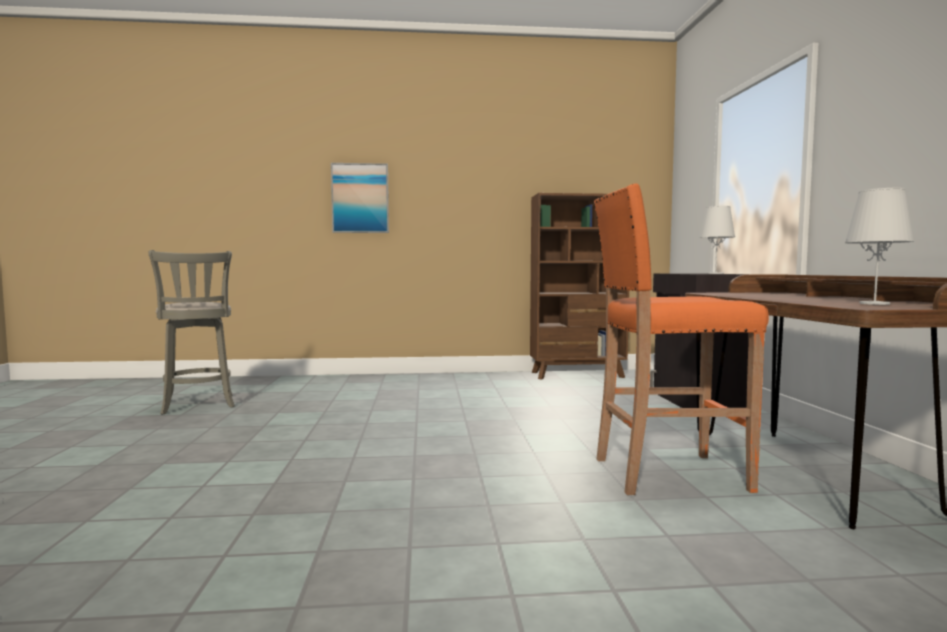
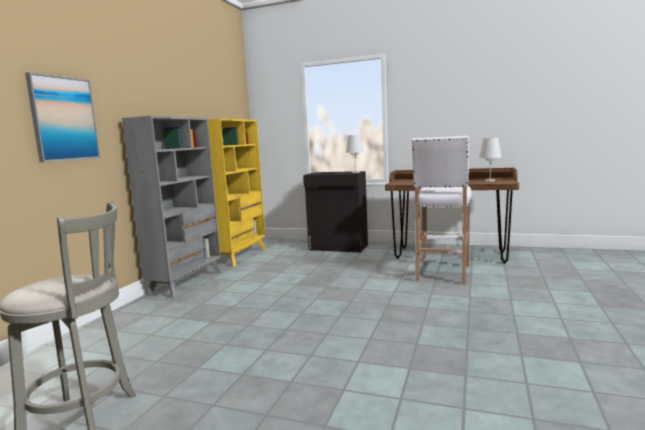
camera: 65 degrees left, 5 degrees up
brown bookcase [530,193,629,380] -> yellow bookcase [208,118,266,266]
orange stool [594,184,769,495] -> white stool [412,136,471,284]
none -> grey bookcase [122,116,221,299]

